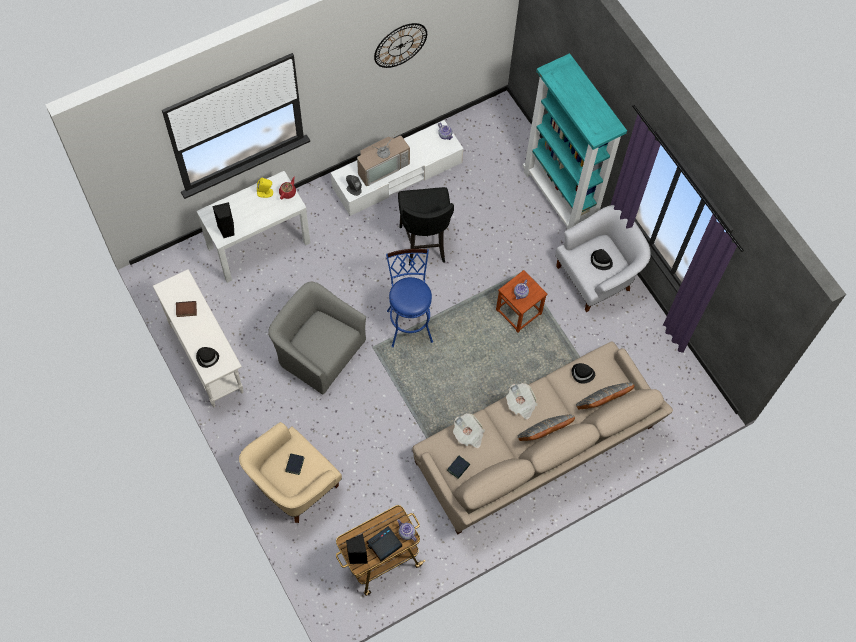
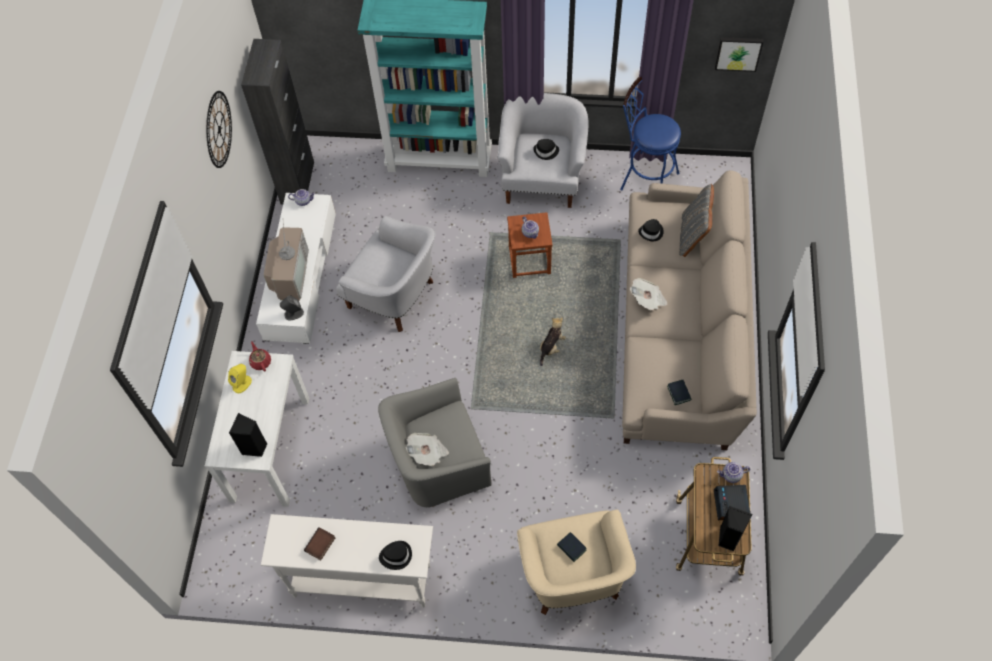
camera: 50 degrees left, 5 degrees down
blue stool [386,249,433,347] -> blue stool moved to [620,77,681,190]
black stool [398,187,454,266] -> white armchair [336,216,436,332]
newspaper [453,413,485,448] -> newspaper moved to [406,433,449,466]
grey pillow [518,414,575,441] -> none
none -> black cabinet [241,39,314,205]
none -> plush toy [540,317,566,366]
none -> picture [715,37,763,72]

